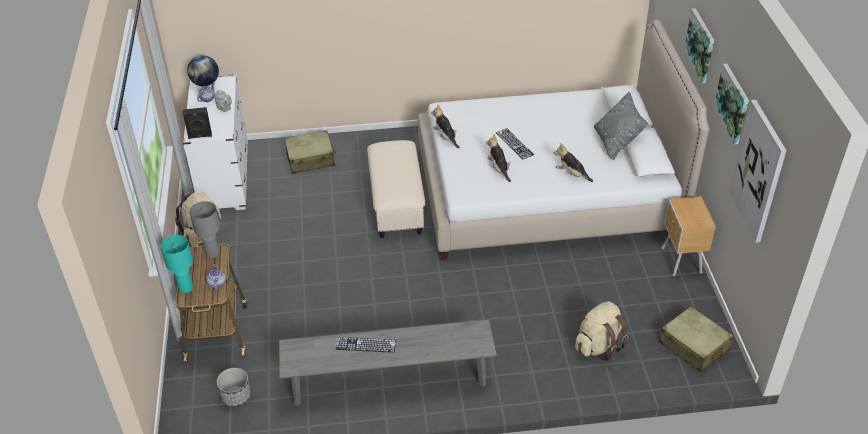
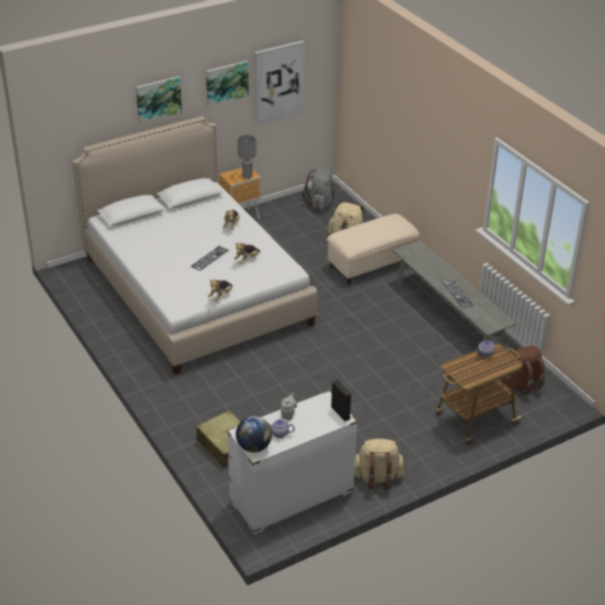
camera: 115 degrees left, 5 degrees down
turquoise table lamp [161,235,193,293] -> none
grey table lamp [189,201,220,258] -> grey table lamp moved to [238,135,256,179]
planter [216,368,251,407] -> brown backpack [500,346,545,395]
beige ottoman [367,140,425,238] -> beige ottoman moved to [327,214,420,285]
grey pillow [594,91,648,160] -> none
beige suitcase [660,306,733,372] -> grey backpack [302,168,337,210]

